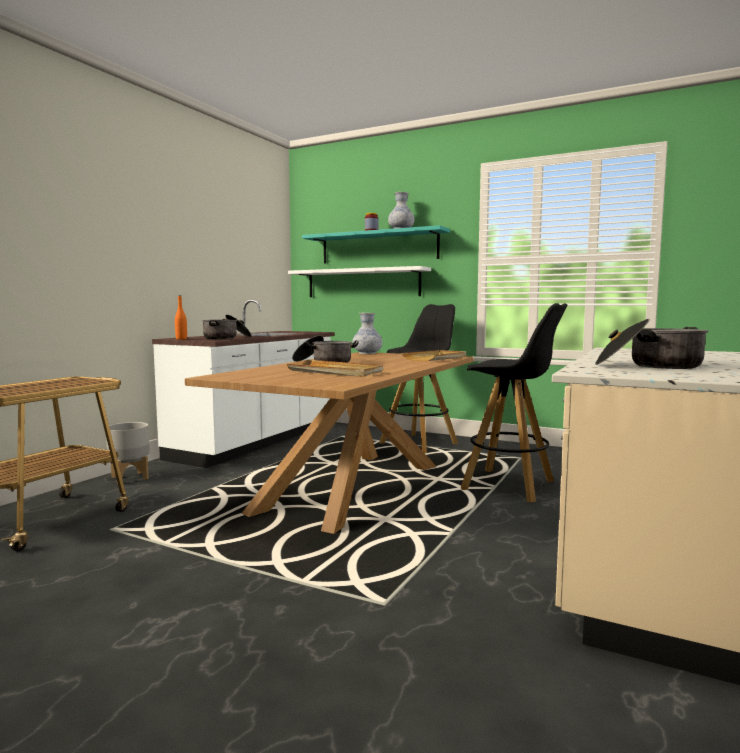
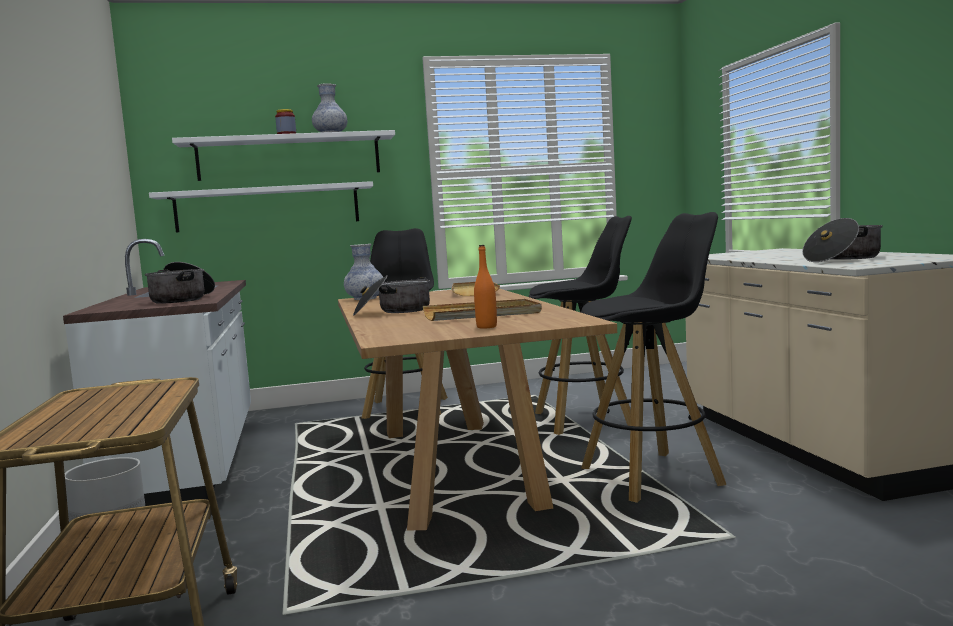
camera: 40 degrees left, 0 degrees up
orange bottle [175,295,187,339] -> orange bottle moved to [474,245,497,329]
turquoise shelf [302,225,450,264] -> white shelf [172,130,395,181]
none -> black stool [581,212,726,503]

